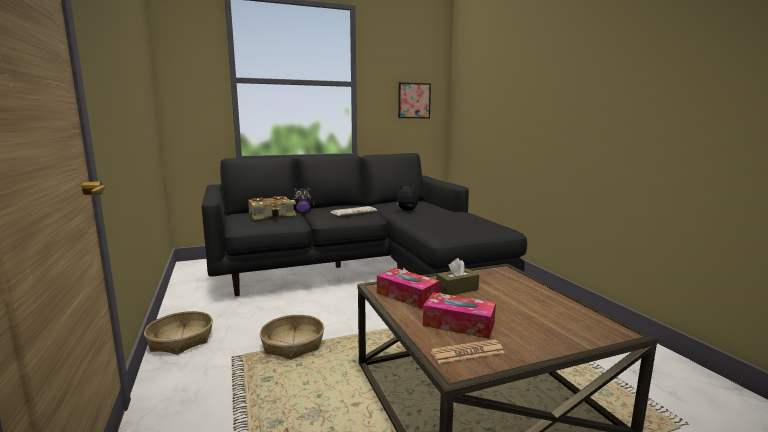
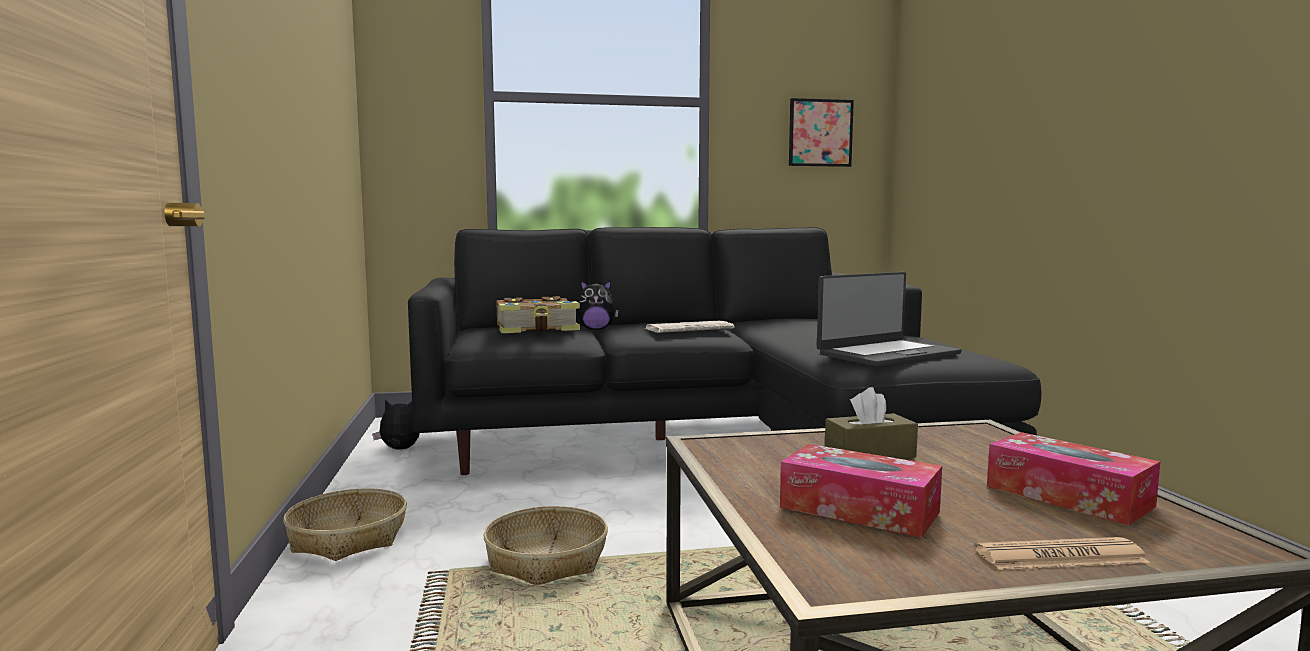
camera: 10 degrees right, 5 degrees down
tissue box [377,268,440,309] -> tissue box moved to [987,432,1160,525]
plush toy [396,184,418,211] -> plush toy moved to [373,400,420,450]
newspaper [430,339,505,363] -> newspaper moved to [975,537,1150,570]
none -> laptop [817,272,962,366]

